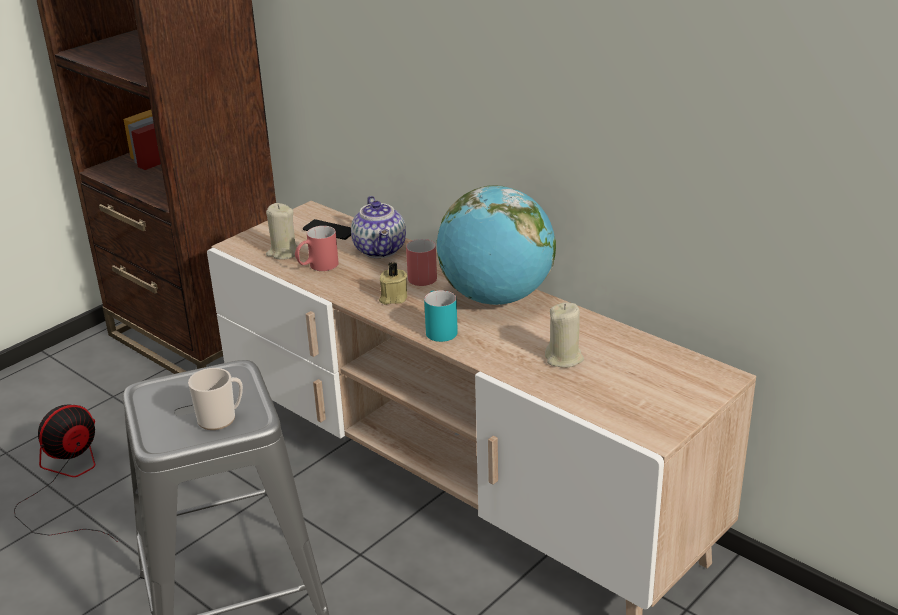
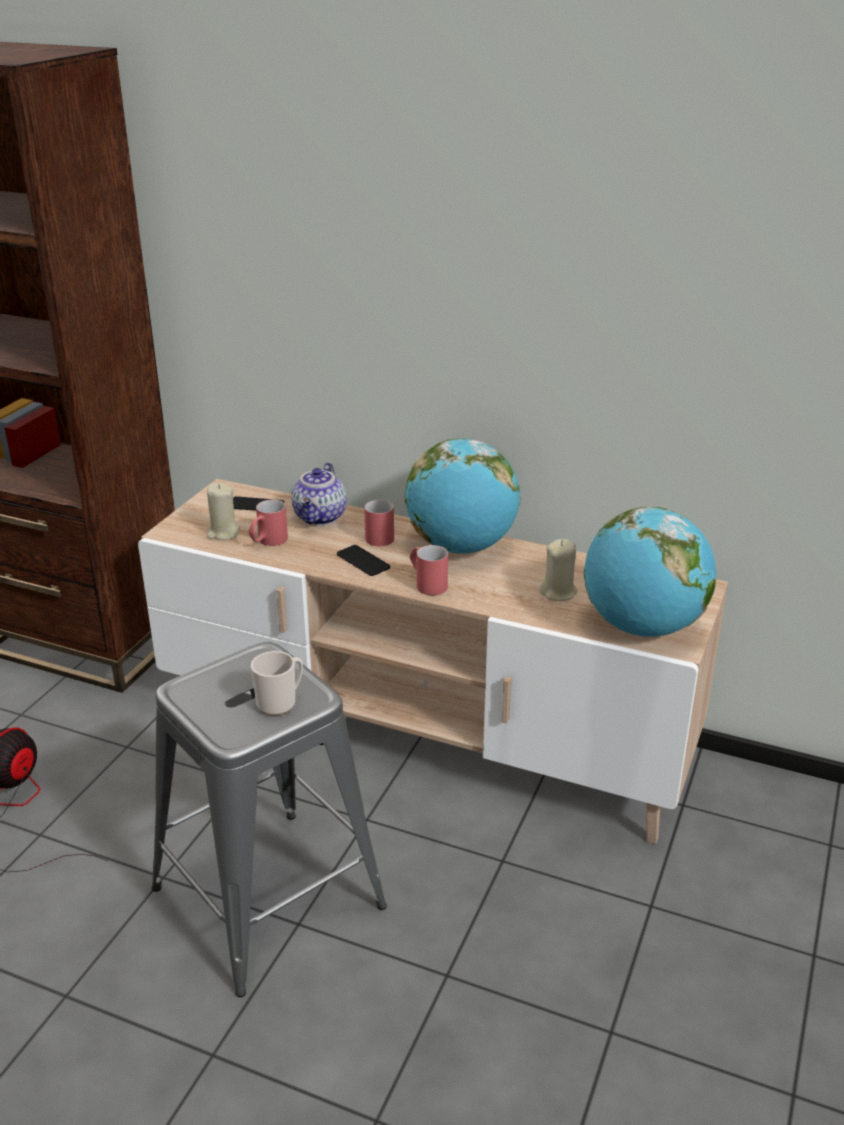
camera: 20 degrees left, 0 degrees up
teapot [351,196,406,258] -> teapot turned 45 degrees clockwise [292,462,347,526]
beige candle [379,262,407,305] -> phone [337,545,390,576]
turquoise mug [424,290,458,342] -> red mug [410,545,448,595]
none -> globe [584,507,716,637]

